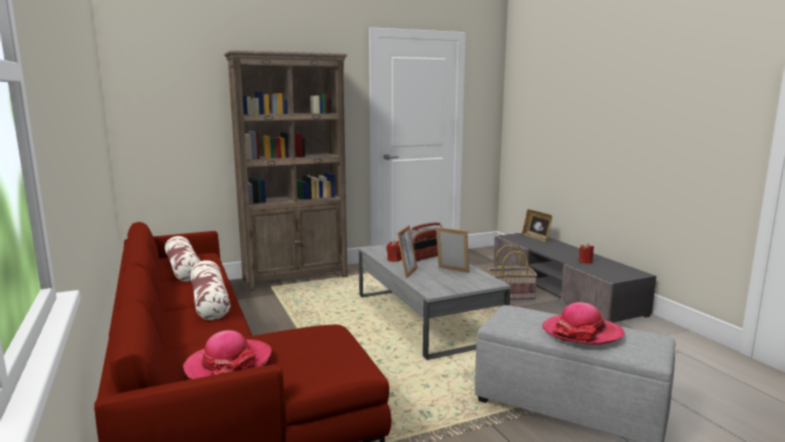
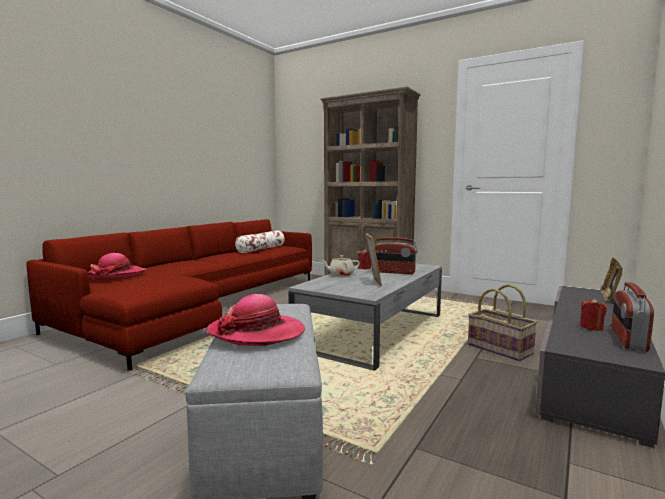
camera: 55 degrees right, 5 degrees down
pillow [190,260,231,320] -> none
picture frame [397,225,417,278] -> beige teapot [321,255,360,276]
none -> radio [612,282,654,352]

